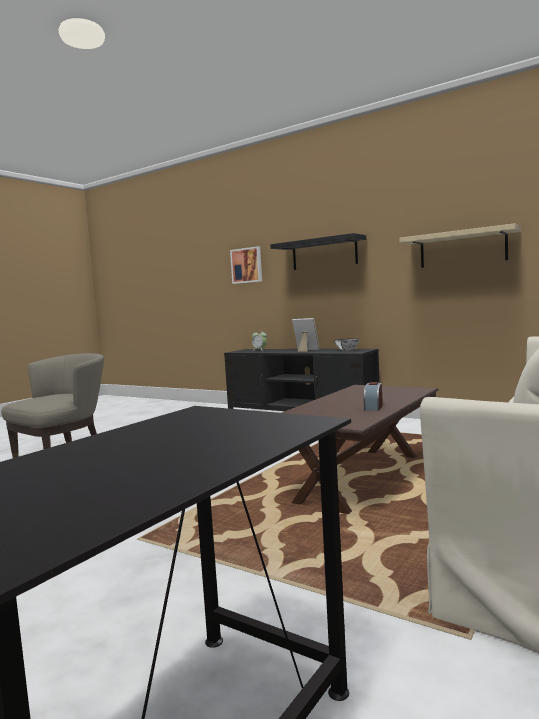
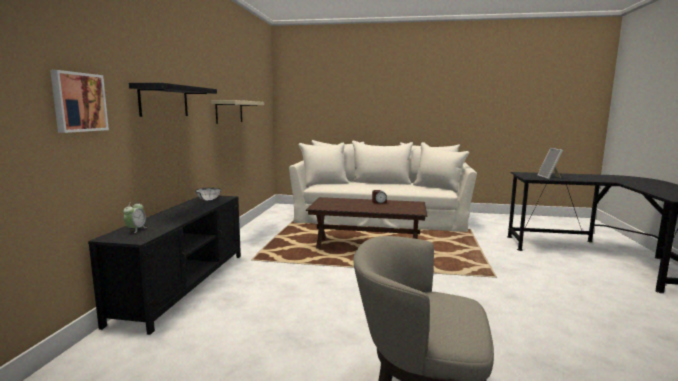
camera: 115 degrees left, 5 degrees up
picture frame [292,318,320,352] -> picture frame moved to [537,148,563,179]

